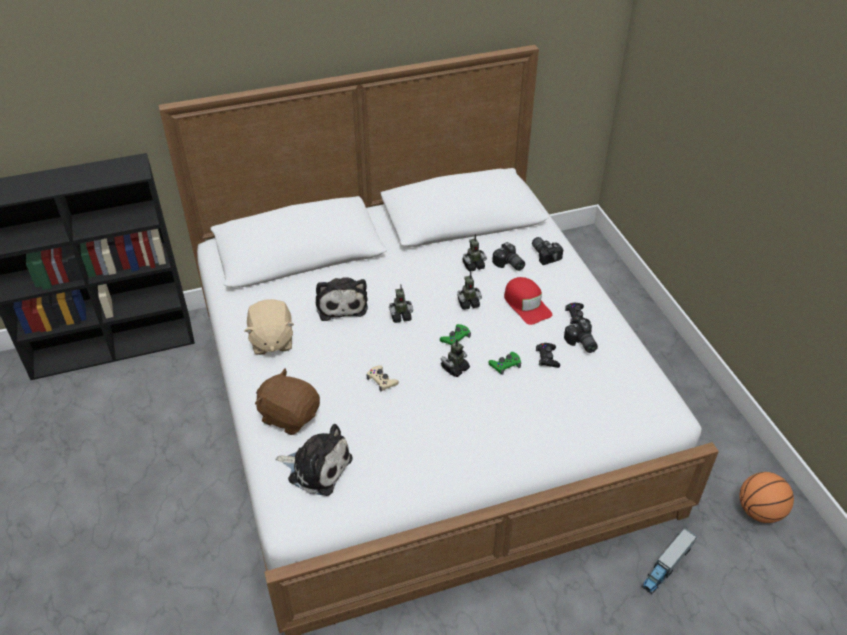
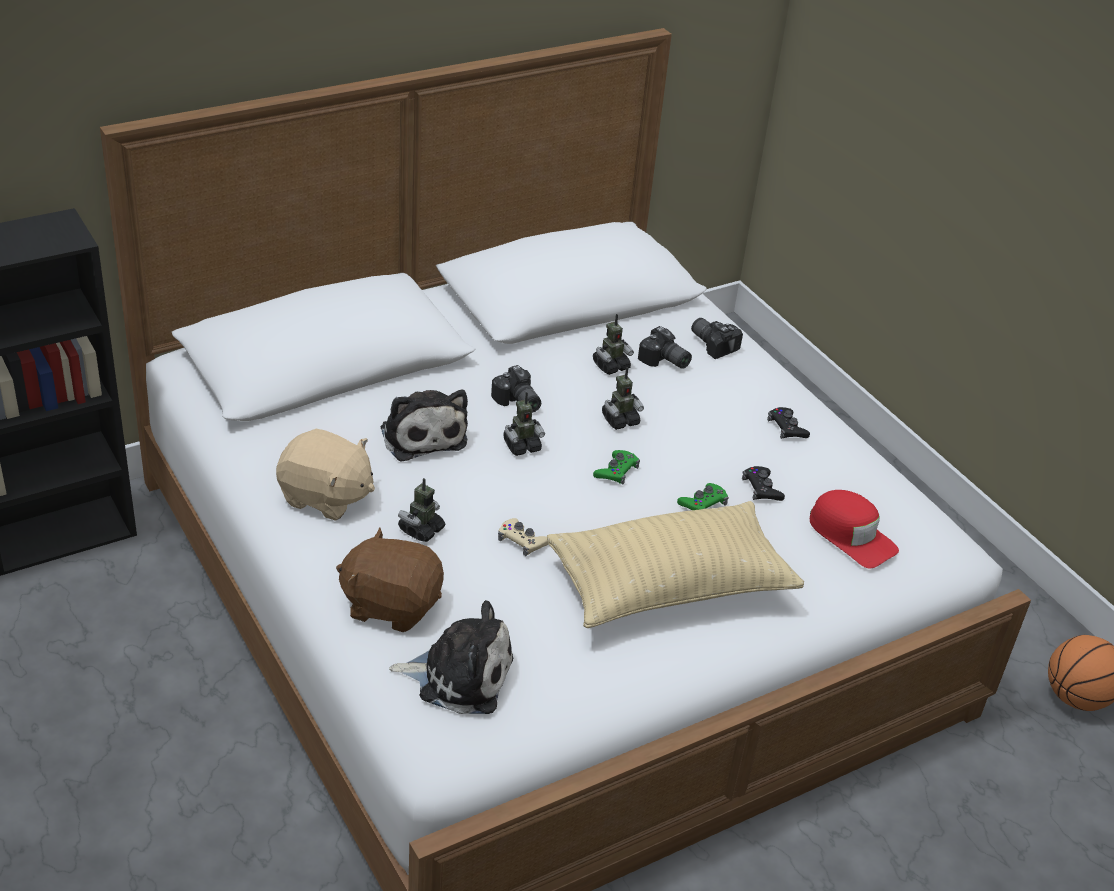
camera: 15 degrees left, 5 degrees down
beige plush toy [244,299,294,355] -> beige plush toy turned 45 degrees counterclockwise [276,429,375,521]
toy robot [441,339,470,377] -> toy robot moved to [398,478,445,542]
red cap [504,277,552,325] -> red cap moved to [810,490,899,568]
camera [564,319,598,353] -> camera moved to [491,365,541,413]
toy truck [641,528,697,594] -> none
none -> beige pillow [547,501,804,628]

